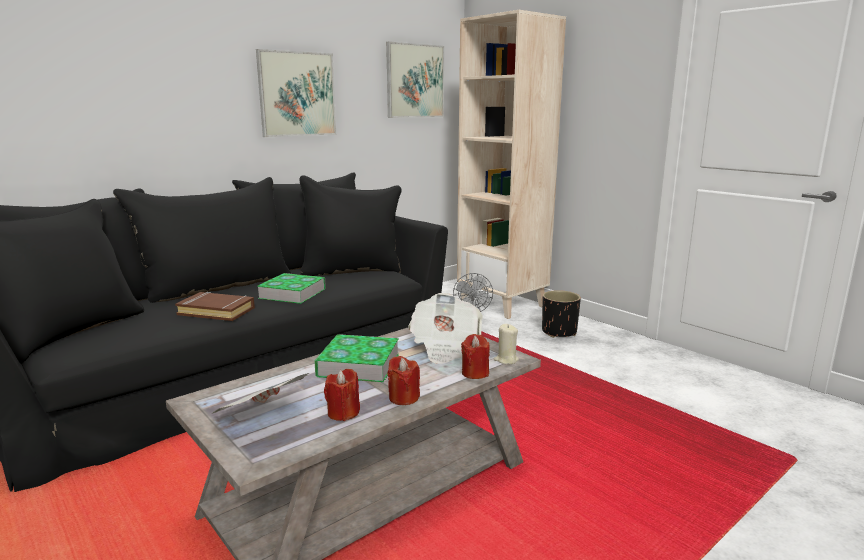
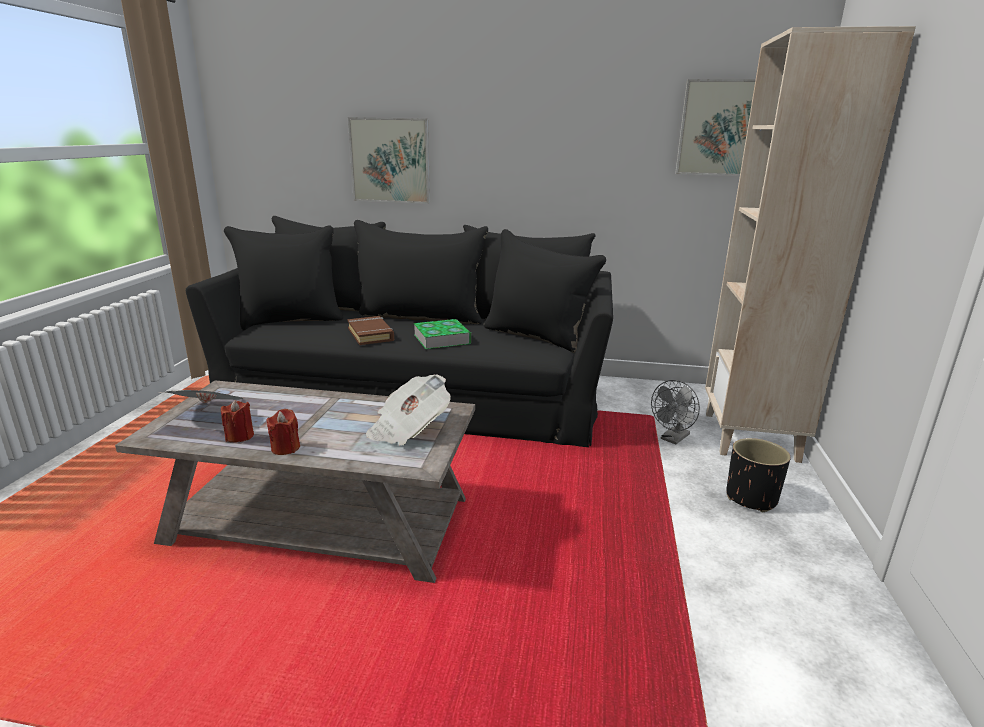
camera: 50 degrees right, 5 degrees up
picture [256,49,336,137] -> picture moved to [348,117,430,204]
book [314,334,399,382] -> none
red candle [461,334,490,379] -> none
beige candle [494,324,519,365] -> none

